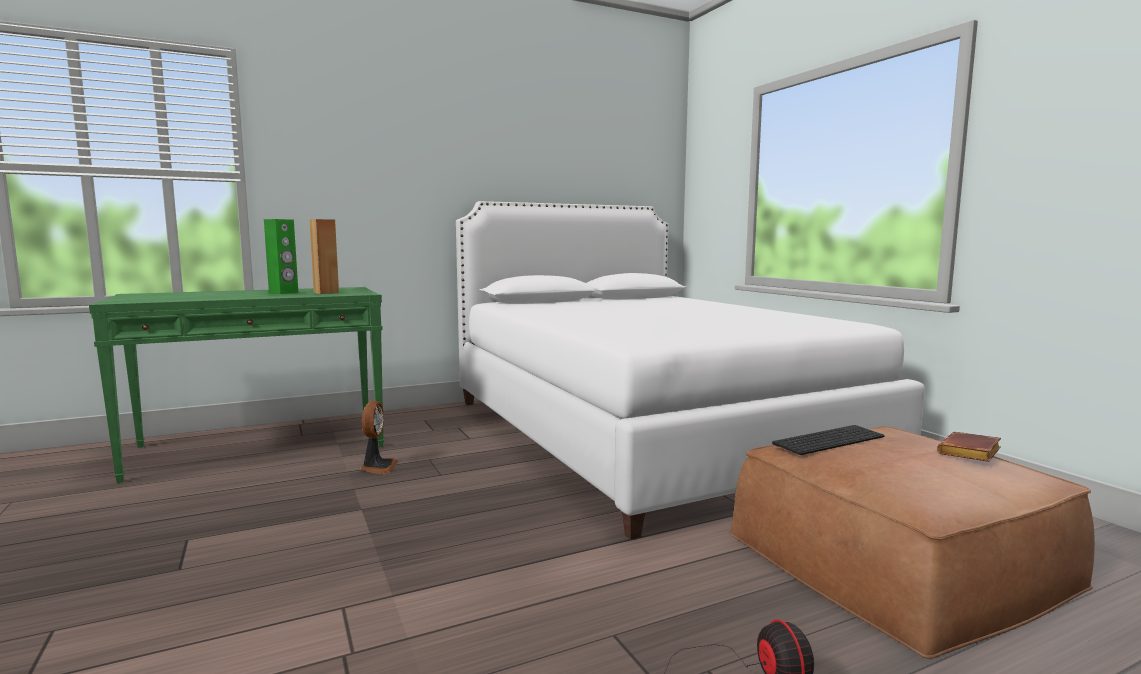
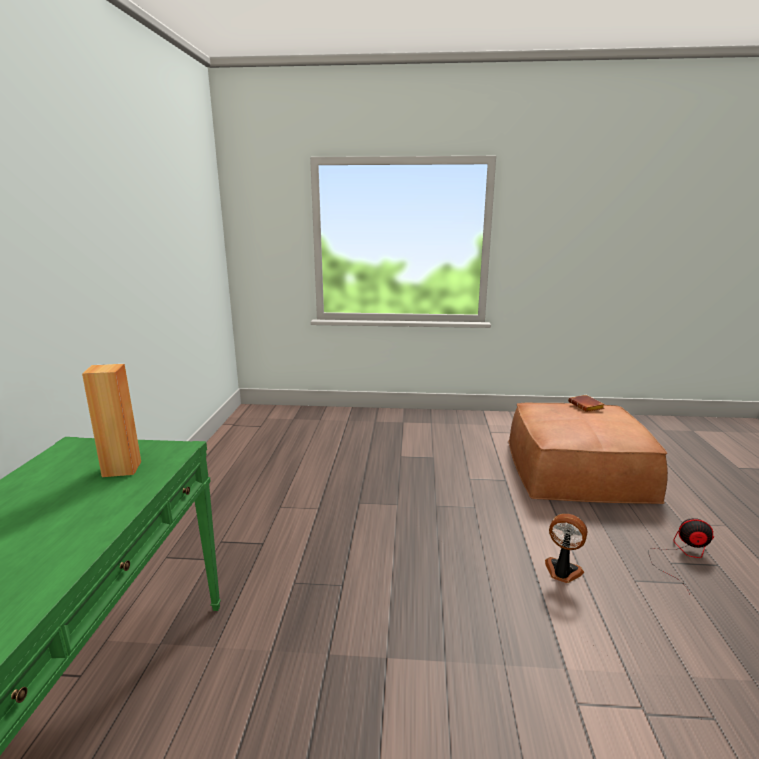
camera: 60 degrees left, 10 degrees up
green speaker [264,219,298,294] -> none
fan [360,401,398,474] -> fan moved to [545,514,588,583]
white bed [456,201,925,540] -> none
keyboard [772,425,885,455] -> none

